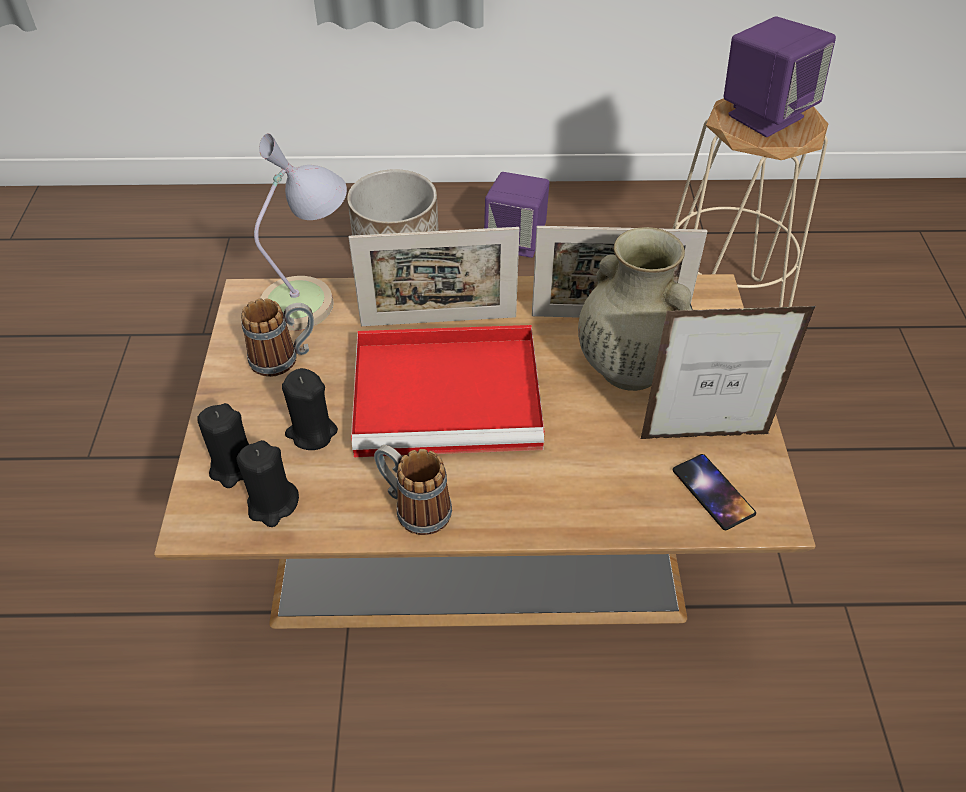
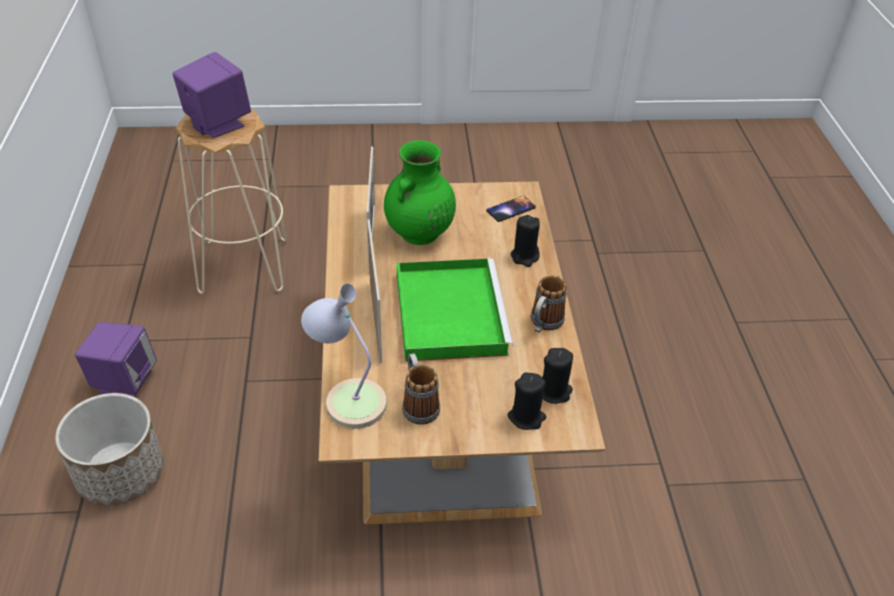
camera: 95 degrees left, 5 degrees down
black candle [282,368,338,450] -> black candle moved to [511,215,540,267]
red tray [351,325,545,457] -> green tray [397,258,513,362]
beige vase [578,227,693,391] -> green vase [384,140,456,245]
picture frame [641,306,816,439] -> none

